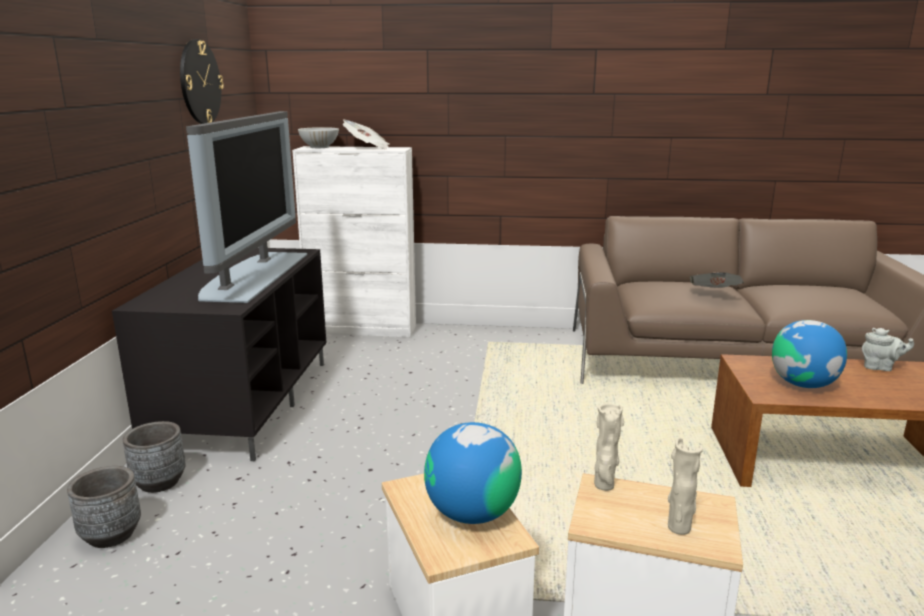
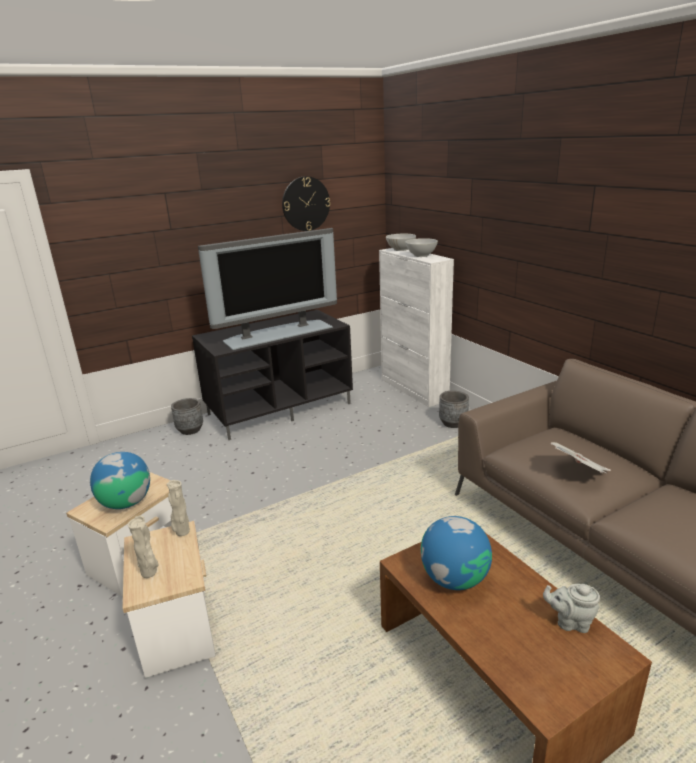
camera: 55 degrees right, 5 degrees up
grey planter [67,466,141,548] -> grey planter moved to [439,391,469,428]
newspaper [343,119,390,150] -> white bowl [406,238,438,257]
grey teapot [862,328,914,371] -> grey teapot turned 120 degrees clockwise [543,584,600,633]

